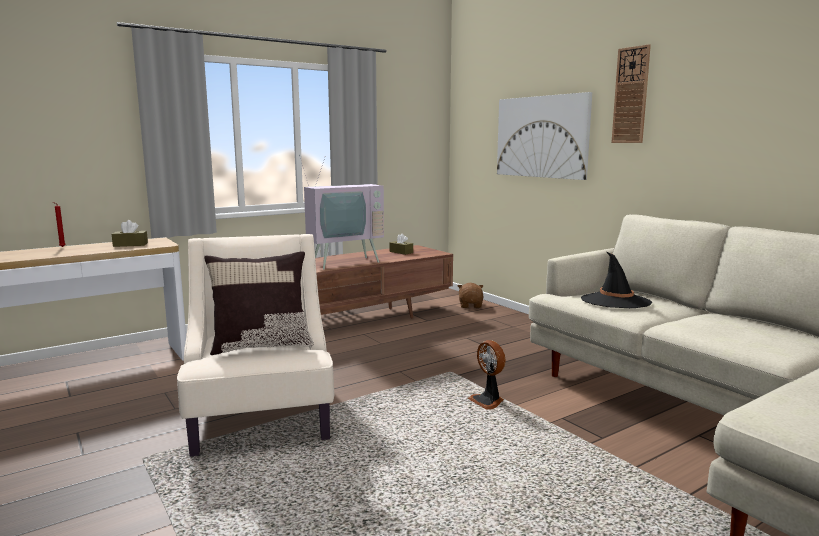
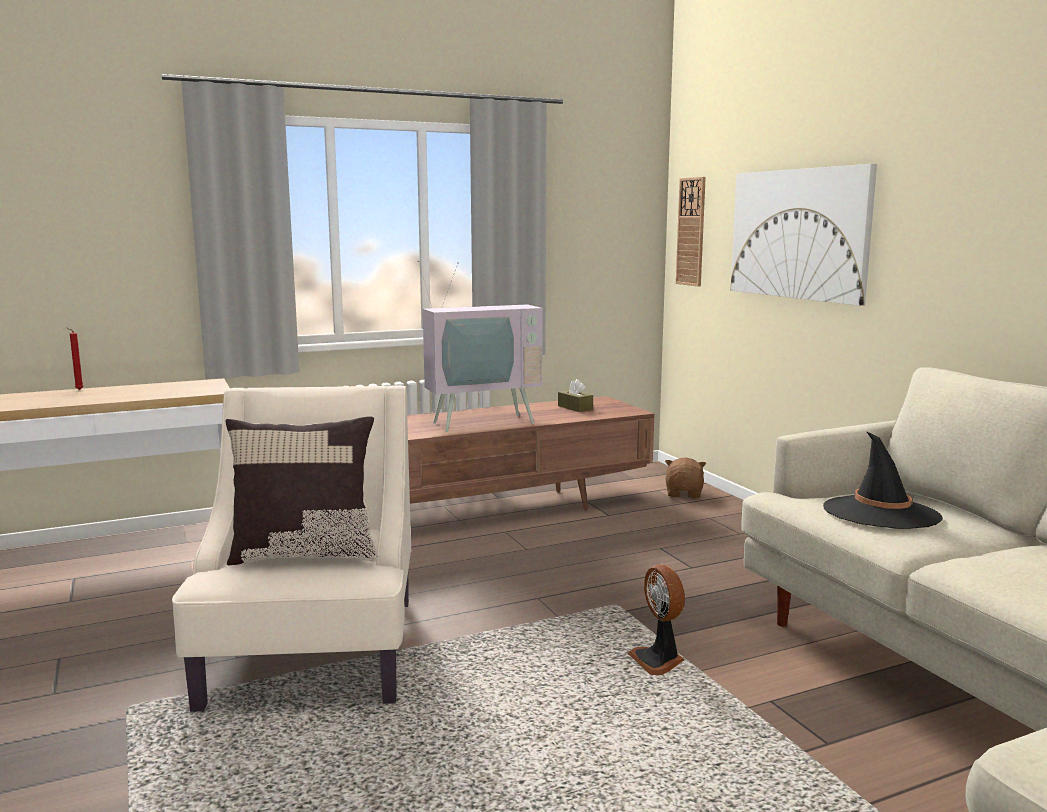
camera: 10 degrees right, 0 degrees up
brown tissue box [112,220,148,247] -> none
wall clock [611,44,651,143] -> wall clock moved to [676,177,706,286]

